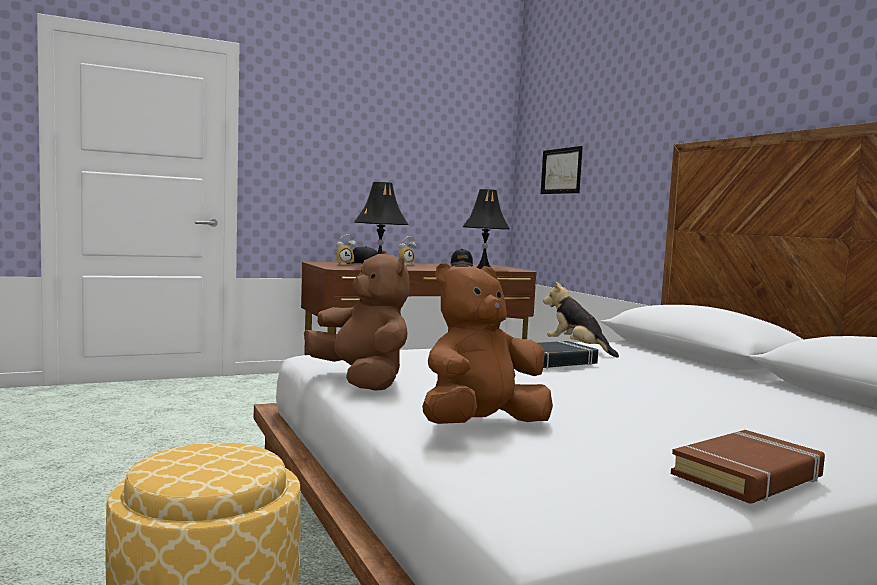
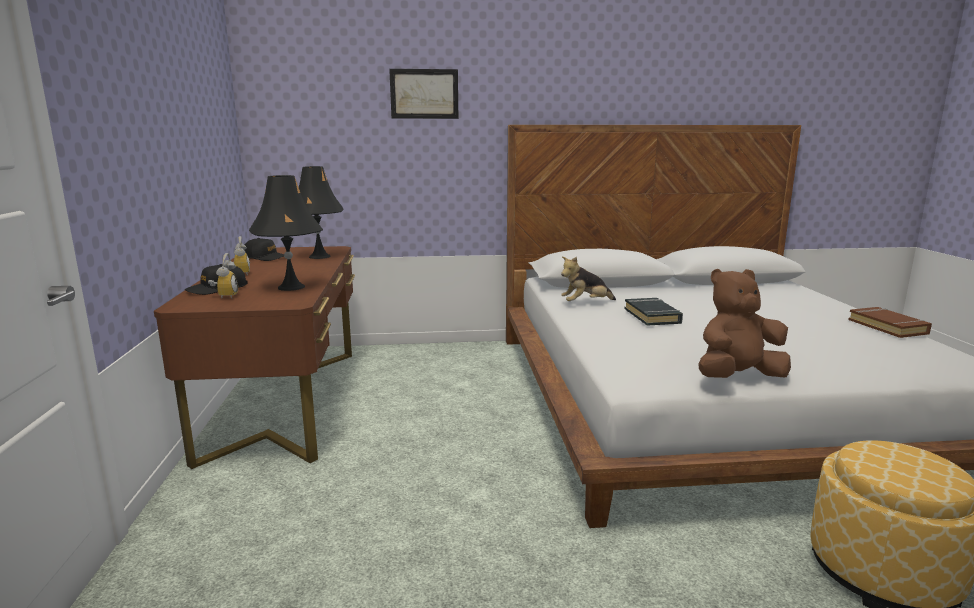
camera: 70 degrees left, 10 degrees up
brown plush toy [422,263,553,424] -> none
picture [541,146,583,194] -> picture moved to [389,69,458,119]

